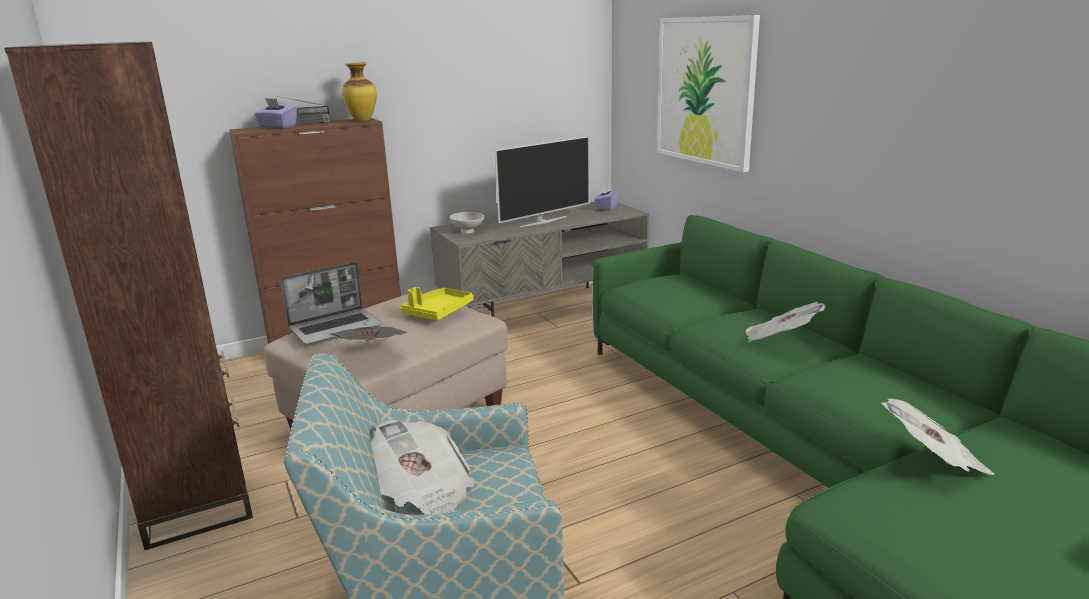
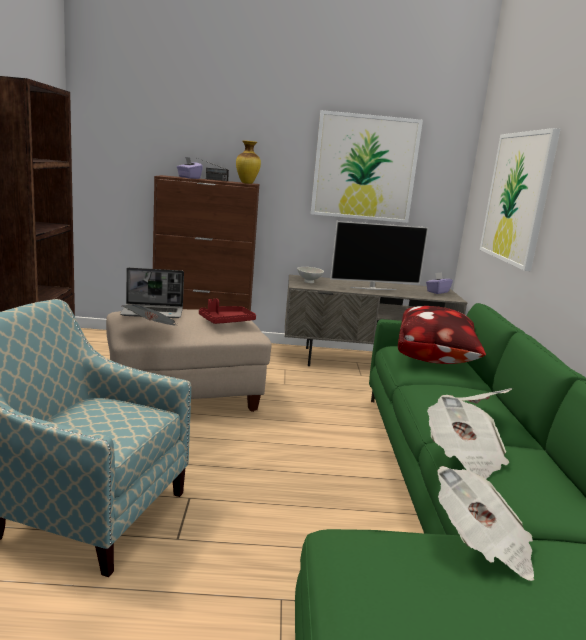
camera: 25 degrees right, 5 degrees down
newspaper [371,420,475,515] -> newspaper moved to [427,395,509,479]
yellow tray [400,287,474,320] -> red tray [199,299,256,324]
none -> picture [311,110,423,223]
none -> pillow [398,306,486,364]

